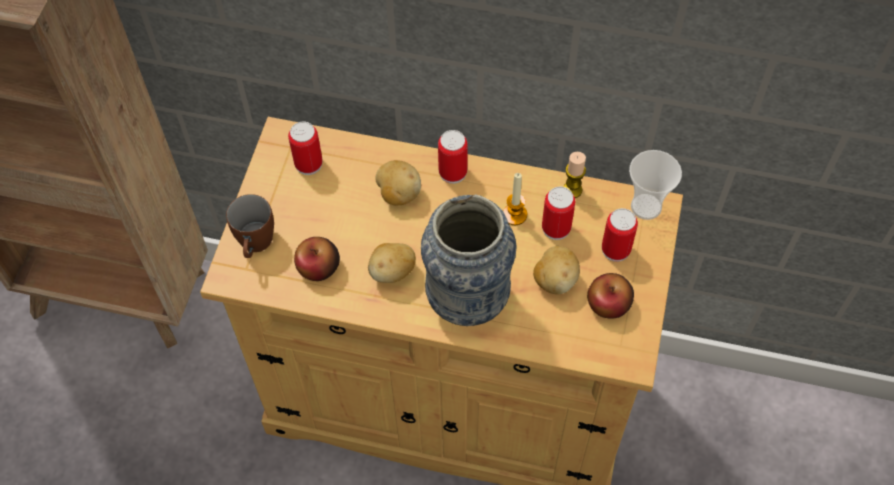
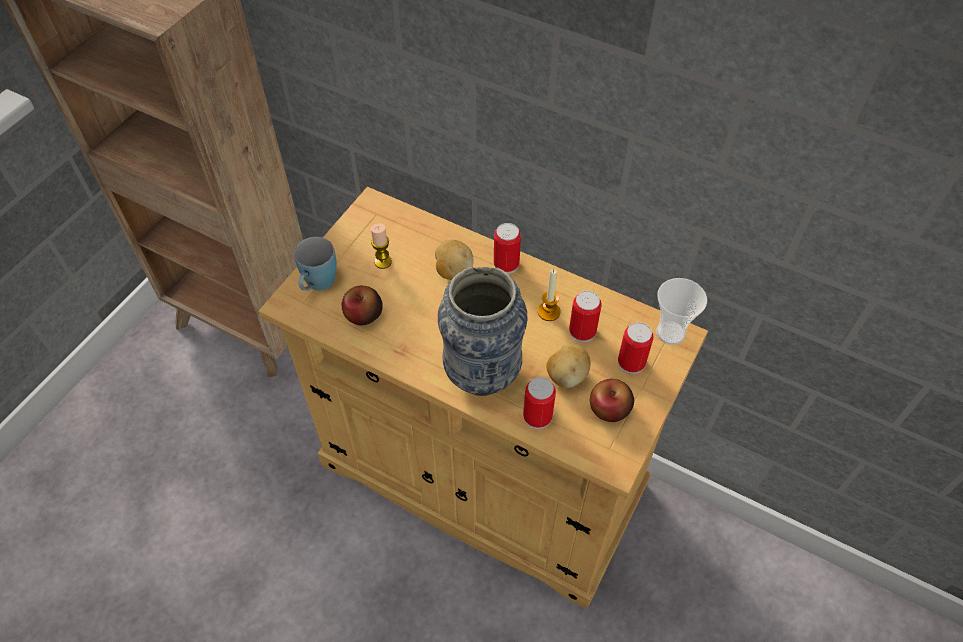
camera: 15 degrees right, 5 degrees down
brown mug [226,194,274,258] -> blue mug [294,237,337,291]
can [288,122,323,175] -> can moved to [523,377,556,429]
potato [368,243,416,283] -> none
candle [563,152,586,198] -> candle moved to [371,223,392,269]

